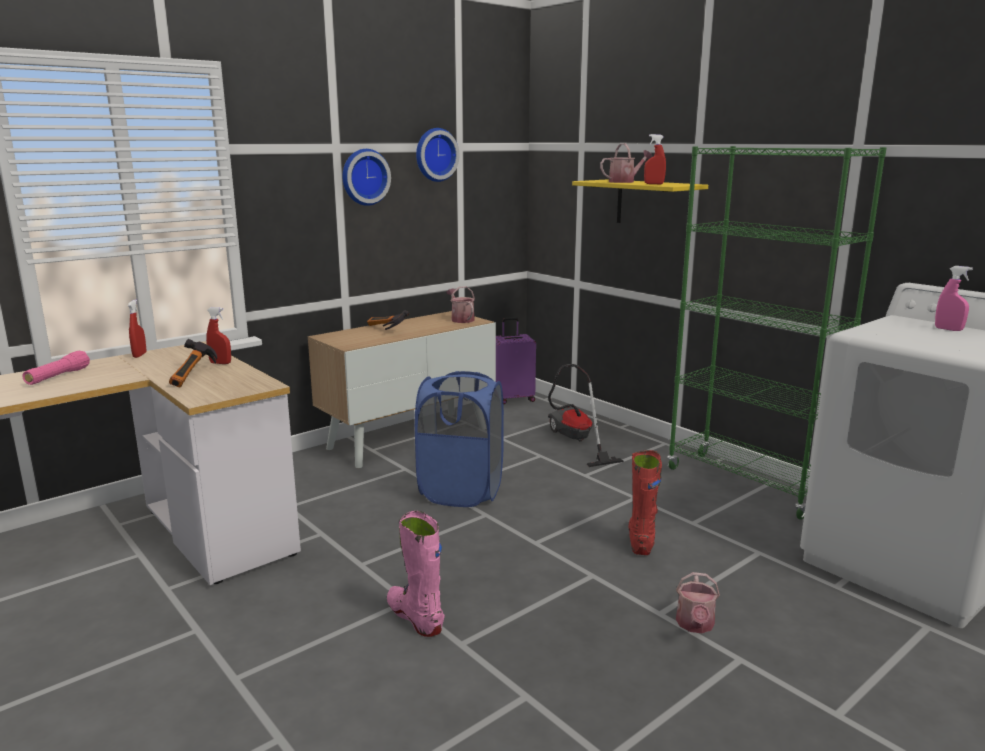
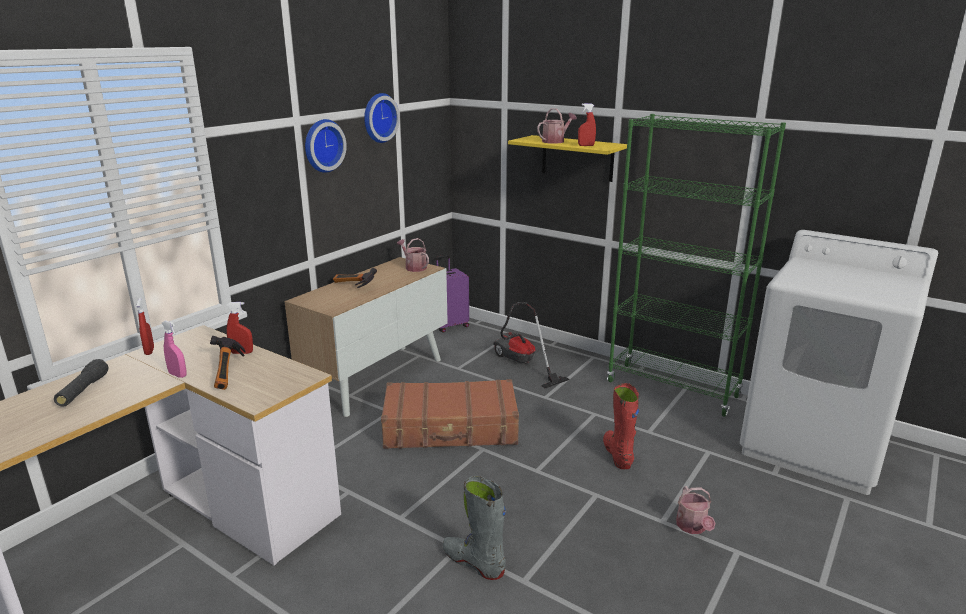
camera: 15 degrees left, 5 degrees up
pink flashlight [23,351,90,385] -> black flashlight [54,359,108,407]
pink boot [387,511,444,637] -> grey boot [443,476,506,580]
blue laundry basket [415,371,504,507] -> brown suitcase [381,379,519,449]
pink spray bottle [935,266,973,331] -> pink spray bottle moved to [162,320,187,378]

